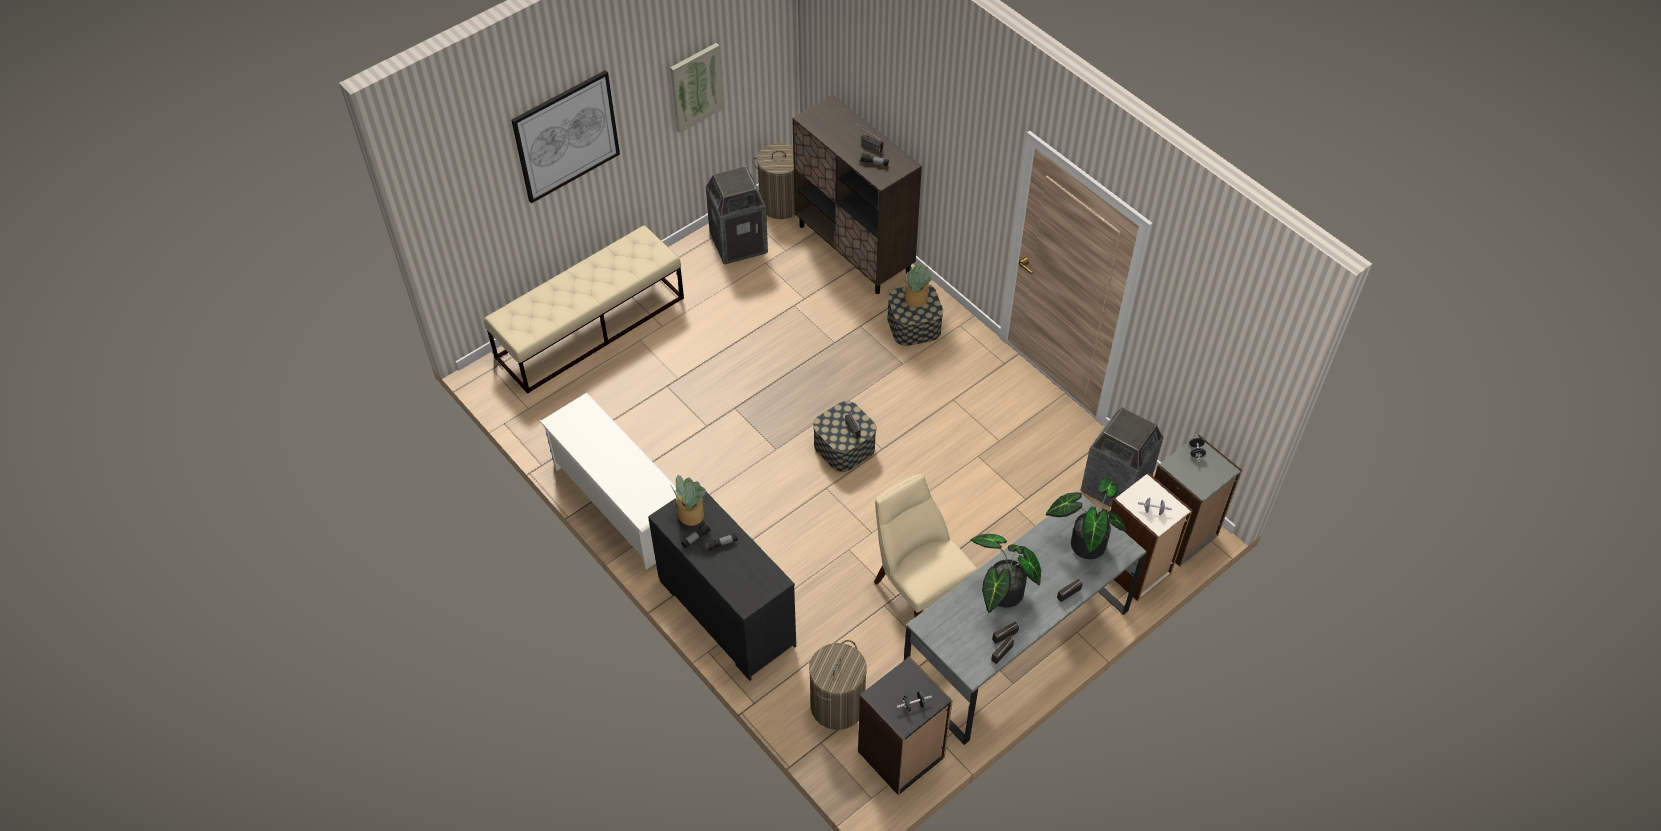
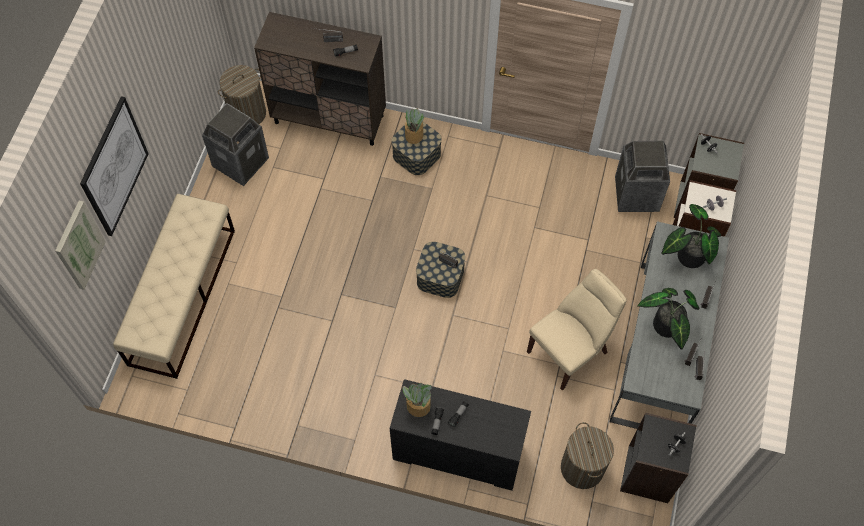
camera: 35 degrees left, 10 degrees up
white shoe rack [540,392,677,570] -> none
picture [670,43,724,133] -> picture moved to [55,201,106,290]
beige chair [874,474,977,618] -> beige chair turned 120 degrees clockwise [527,269,627,391]

